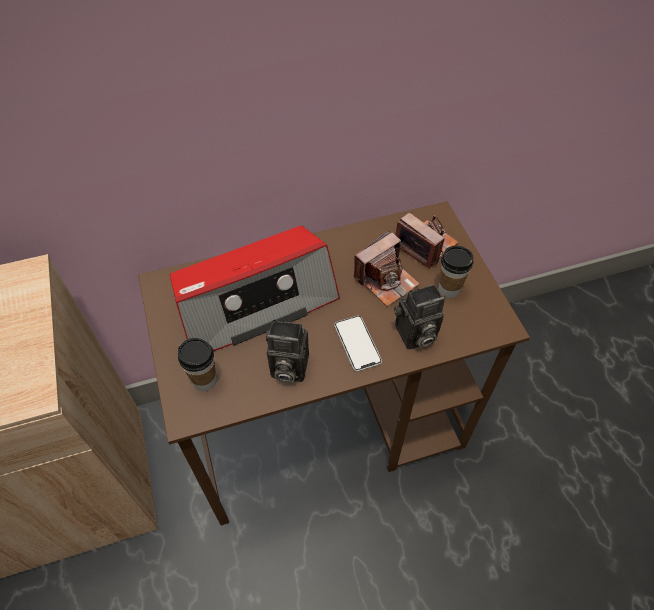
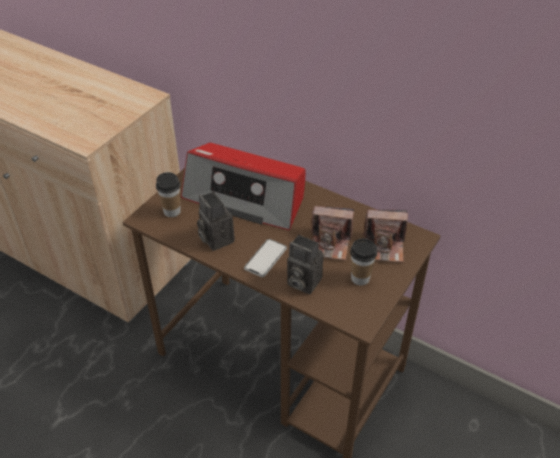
camera: 50 degrees right, 10 degrees down
camera [395,213,459,268] -> camera turned 90 degrees clockwise [363,209,408,263]

